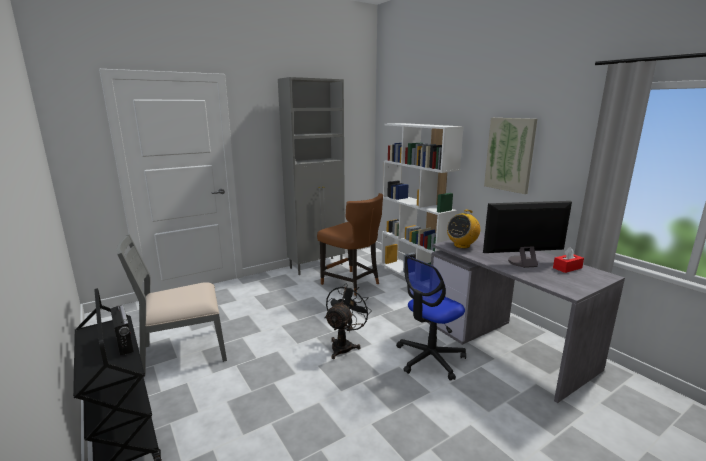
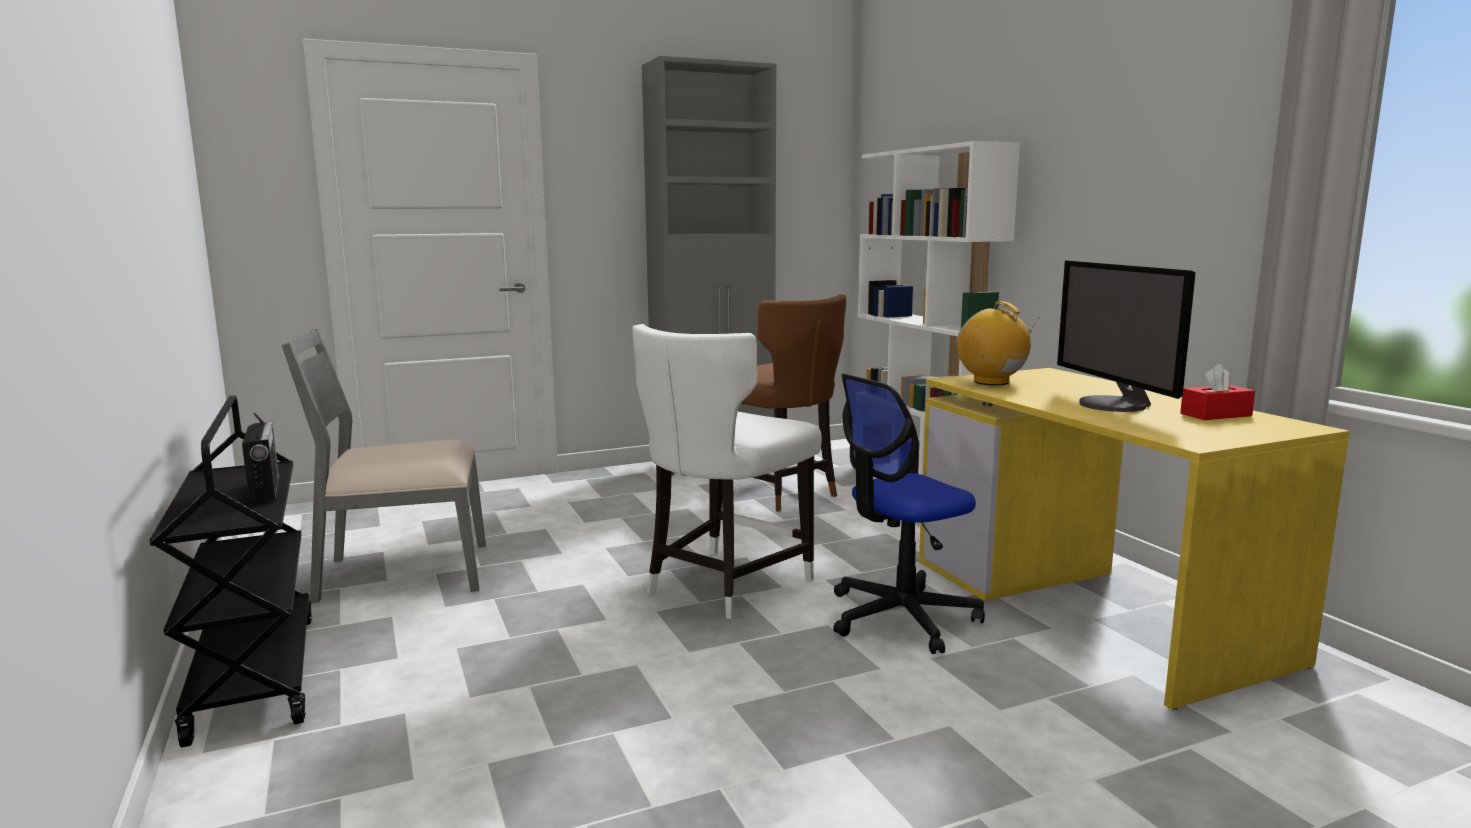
camera: 10 degrees right, 5 degrees down
black fan [325,285,372,359] -> white chair [632,324,822,619]
grey desk [427,232,625,403] -> yellow desk [919,368,1350,709]
radio [447,209,480,249] -> radio turned 90 degrees clockwise [956,301,1040,385]
monitor [483,201,572,268] -> monitor turned 105 degrees counterclockwise [1057,260,1196,412]
picture [484,118,537,194] -> none

